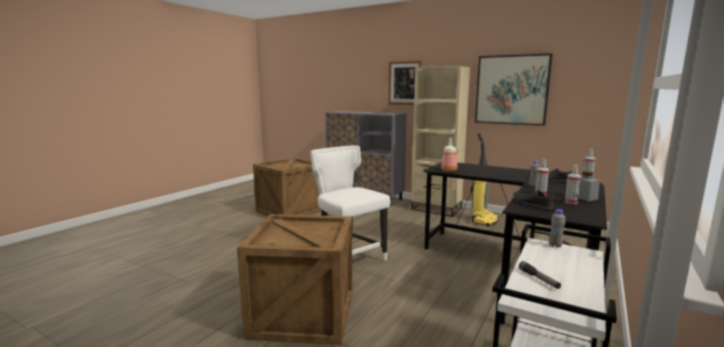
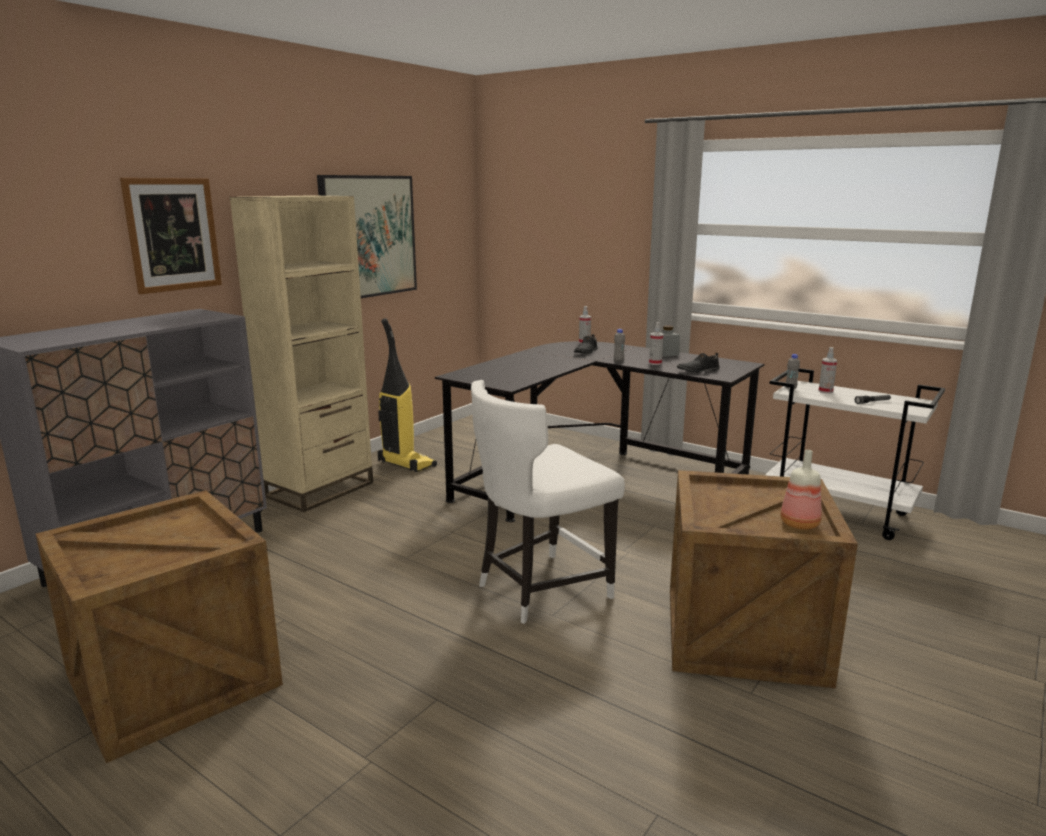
camera: 85 degrees left, 5 degrees up
bottle [441,138,458,172] -> bottle moved to [780,450,822,530]
spray bottle [565,165,581,204] -> spray bottle moved to [819,347,837,393]

